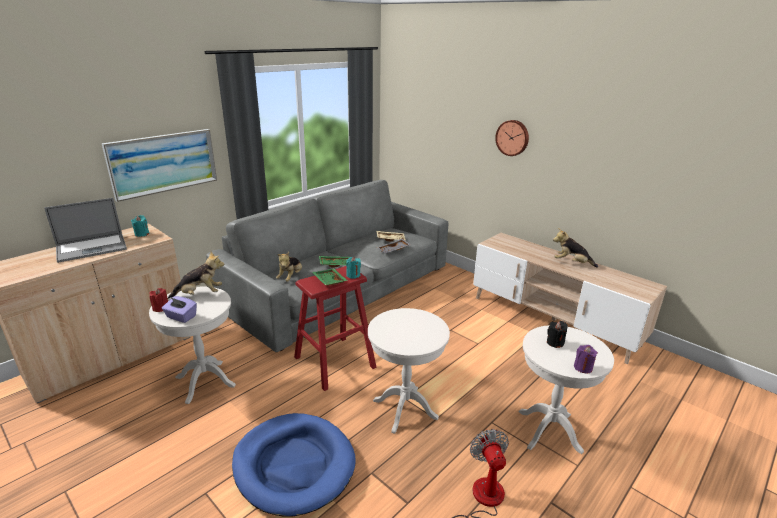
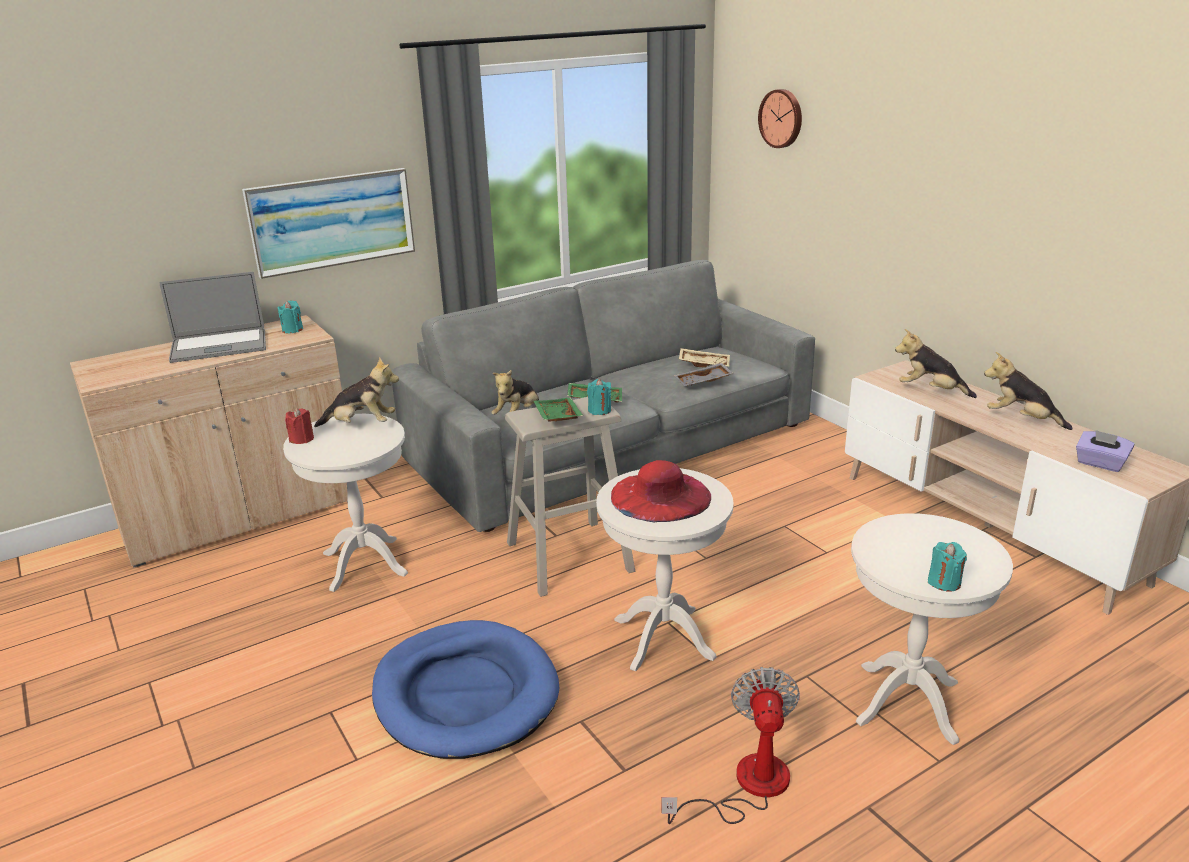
camera: 15 degrees right, 0 degrees up
purple tissue box [162,296,197,323] -> purple tissue box moved to [1076,430,1135,472]
red stool [294,266,376,391] -> beige stool [505,397,635,597]
wall clock [495,120,529,156] -> wall clock moved to [758,89,802,148]
black candle [547,321,568,348] -> none
purple candle [574,345,598,374] -> turquoise candle [928,542,967,591]
none -> red hat [611,460,711,523]
none -> plush toy [895,329,977,398]

